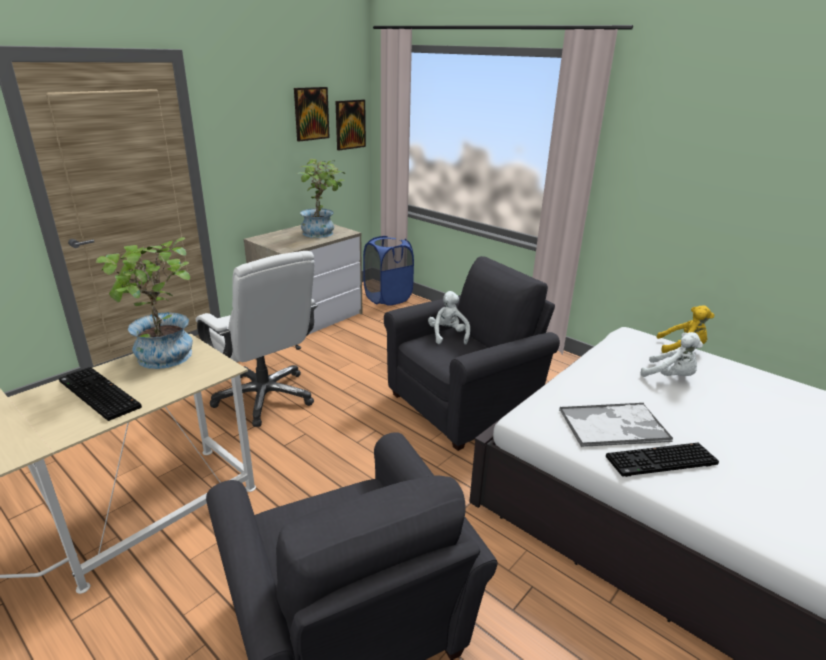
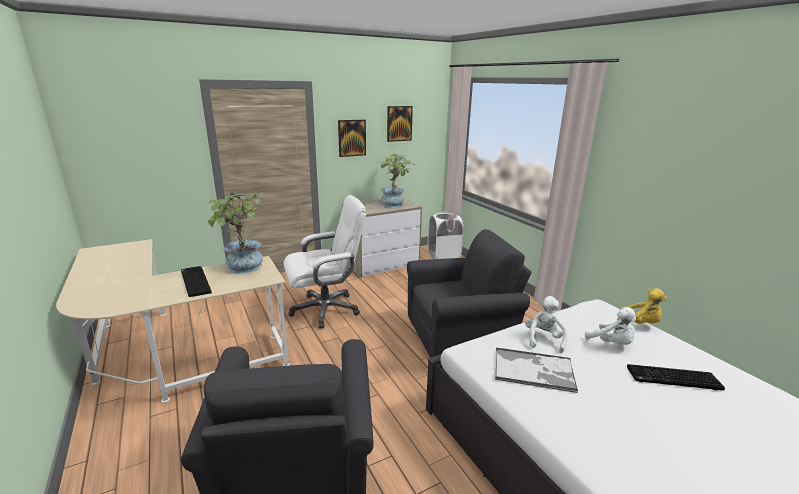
camera: 20 degrees right, 5 degrees down
white office chair [196,251,318,427] -> white office chair turned 90 degrees counterclockwise [284,195,366,328]
picture [336,100,366,150] -> picture moved to [338,120,366,157]
blue laundry basket [363,236,414,306] -> white laundry basket [428,211,464,259]
white plush toy [428,291,470,345] -> white plush toy moved to [525,296,568,353]
keyboard [606,443,719,477] -> keyboard moved to [627,364,725,390]

